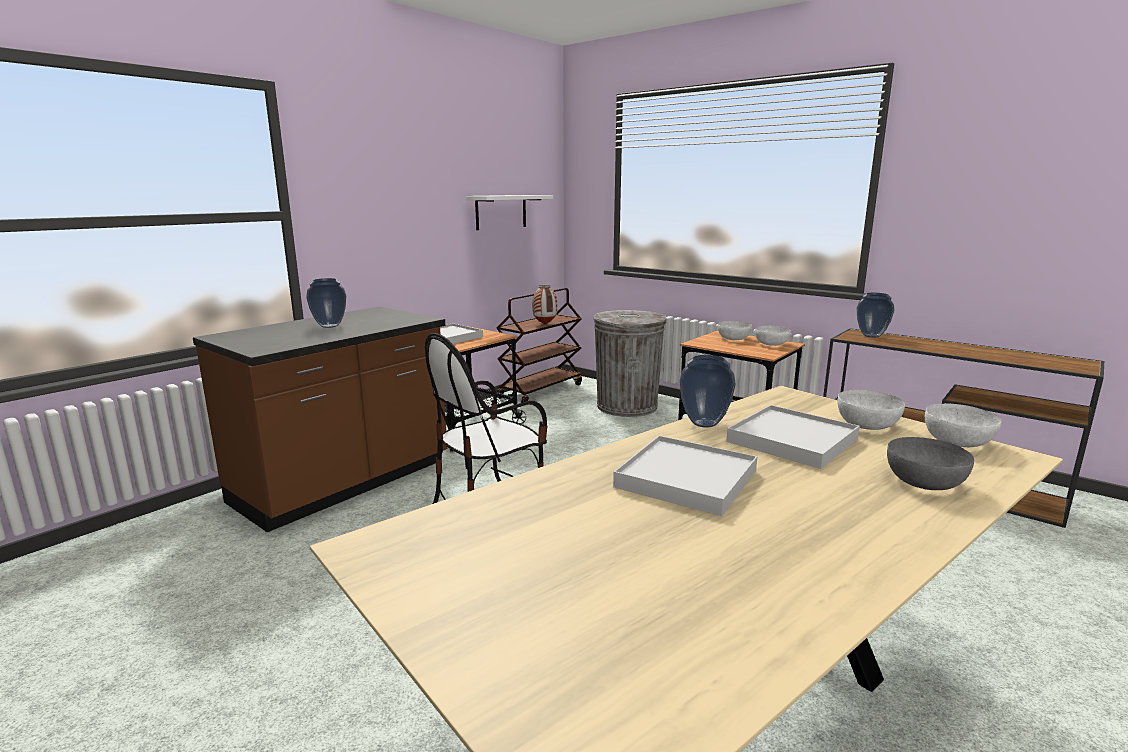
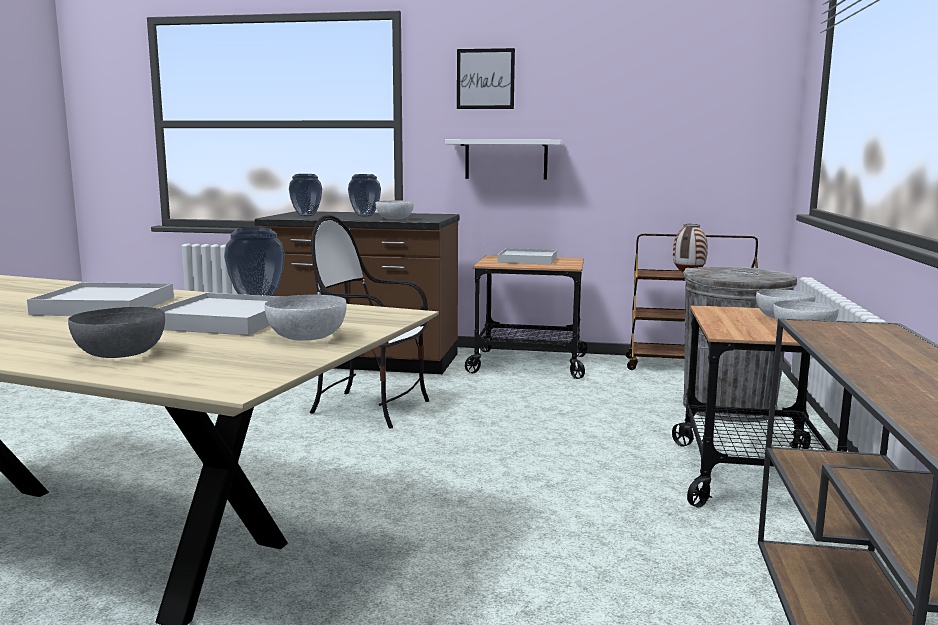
camera: 60 degrees right, 5 degrees down
white shelf [466,195,553,230] -> white shelf moved to [445,139,563,180]
vase [857,293,894,338] -> vase moved to [289,174,322,216]
white bowl [925,403,1001,447] -> white bowl moved to [376,200,414,219]
none -> picture [457,48,515,109]

